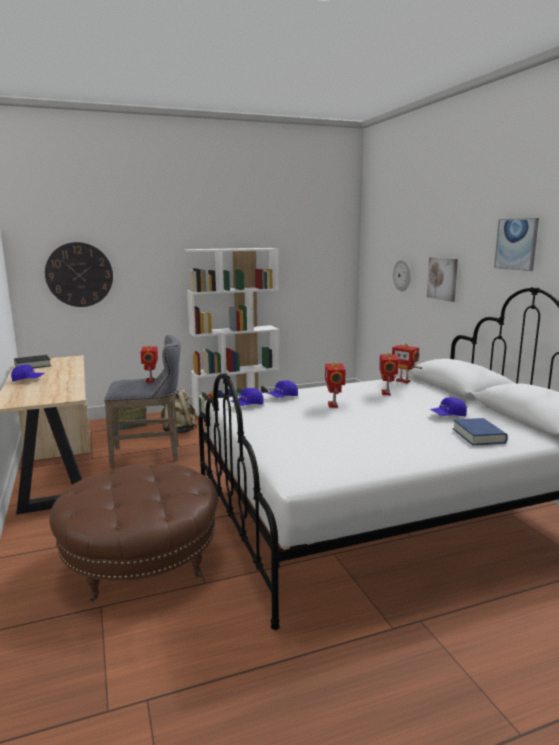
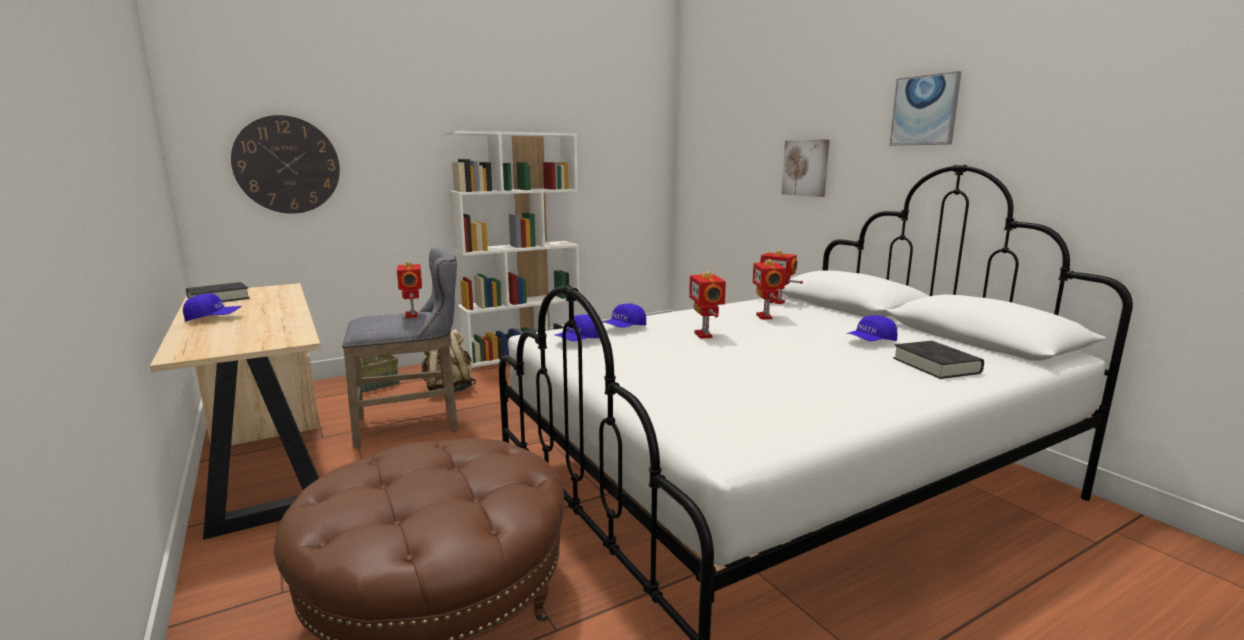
camera: 10 degrees left, 0 degrees up
wall clock [393,260,411,291] -> none
blue book [453,418,508,445] -> black book [893,341,984,379]

